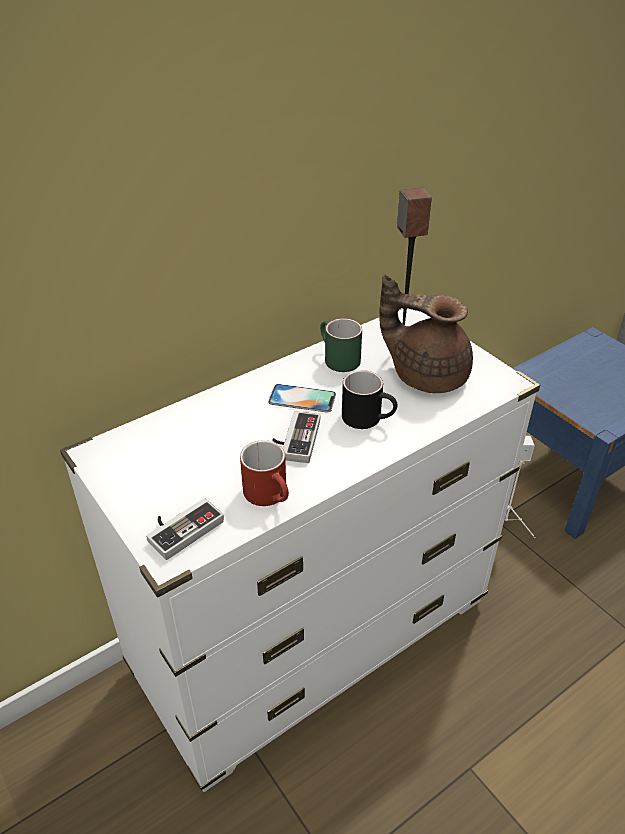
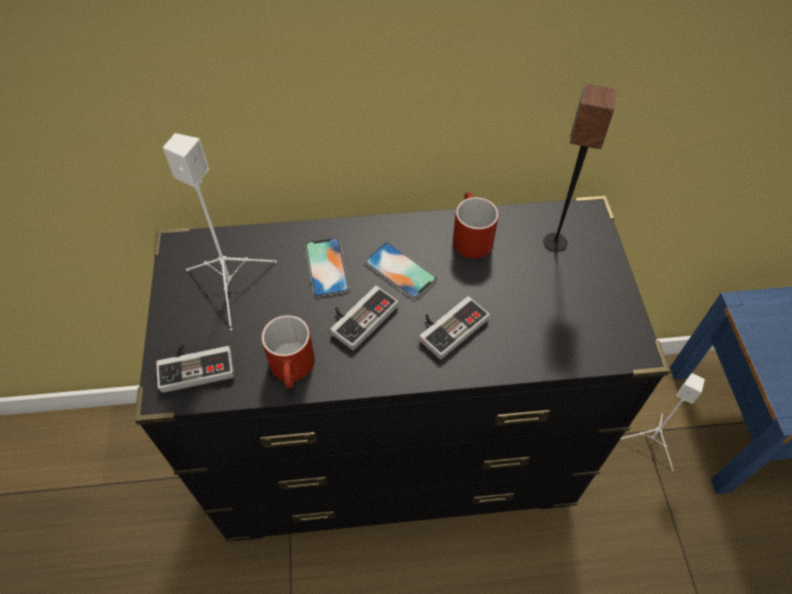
camera: 30 degrees right, 15 degrees up
white dresser [60,308,540,792] -> black dresser [134,196,670,541]
green mug [320,318,362,372] -> red mug [453,192,499,259]
black mug [342,370,397,429] -> game controller [419,296,490,359]
brown teapot [379,275,473,393] -> none
none -> white speaker [163,133,277,331]
none -> phone [305,237,350,297]

